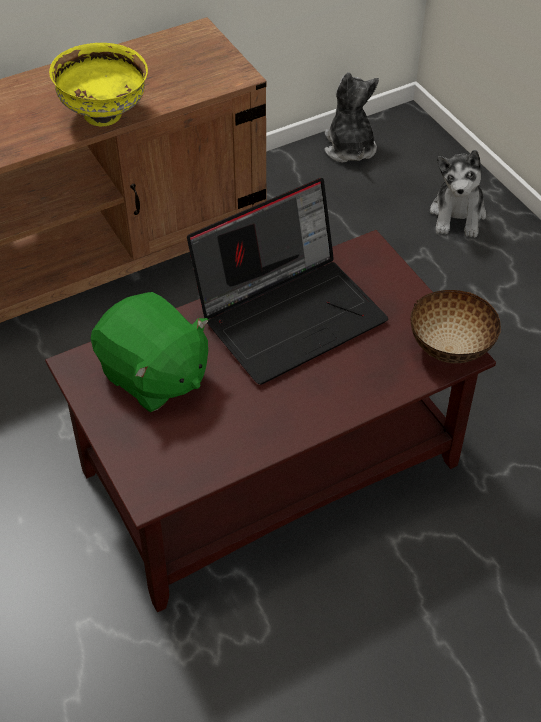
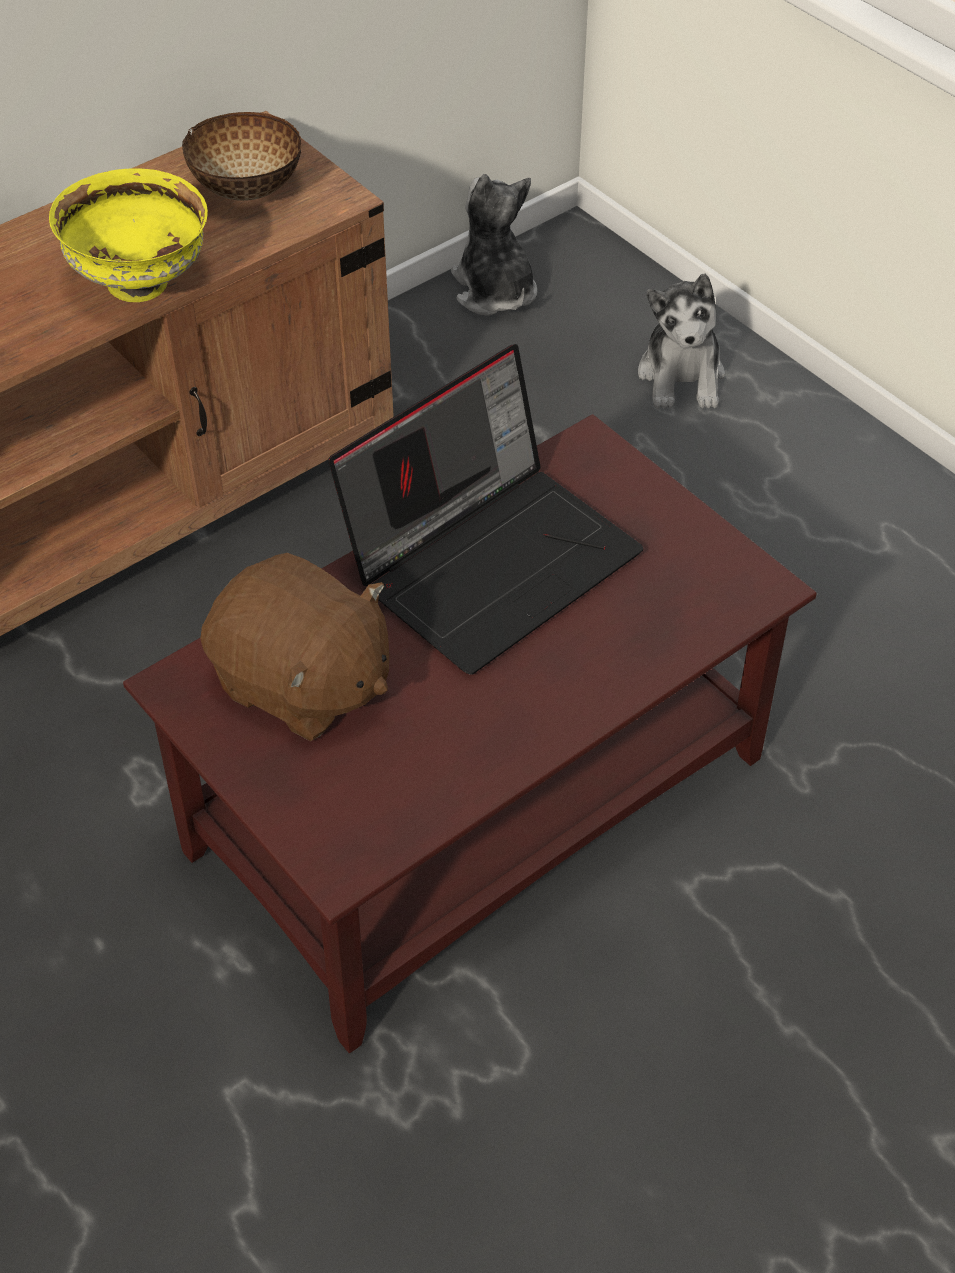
camera: 10 degrees left, 0 degrees up
green plush toy [91,292,209,412] -> brown plush toy [200,553,389,741]
bowl [410,290,501,363] -> bowl moved to [182,112,301,201]

